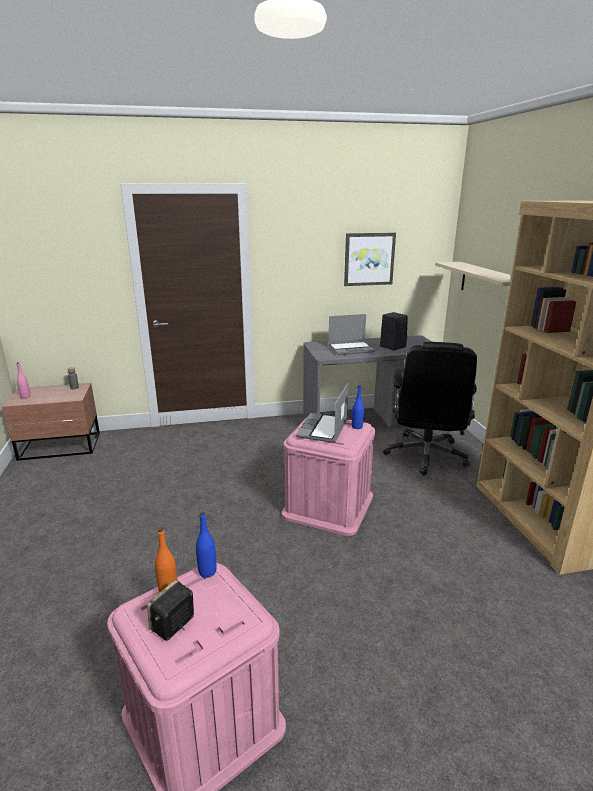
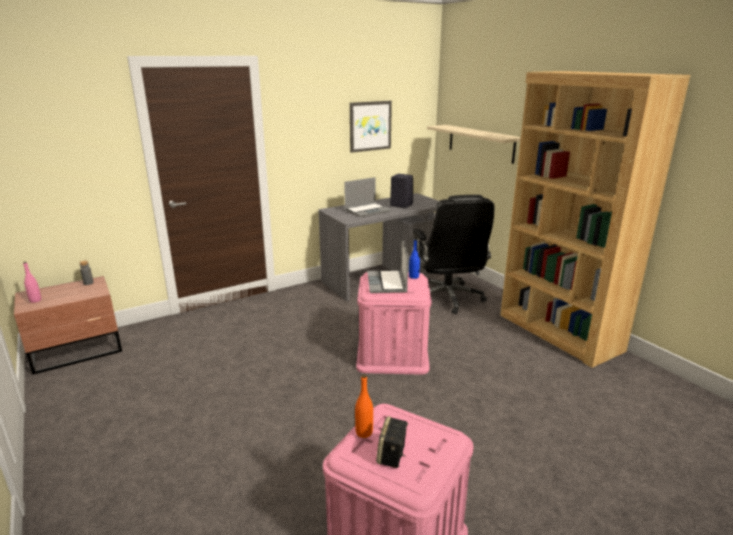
camera: 20 degrees left, 0 degrees up
blue bottle [196,511,217,578] -> none

